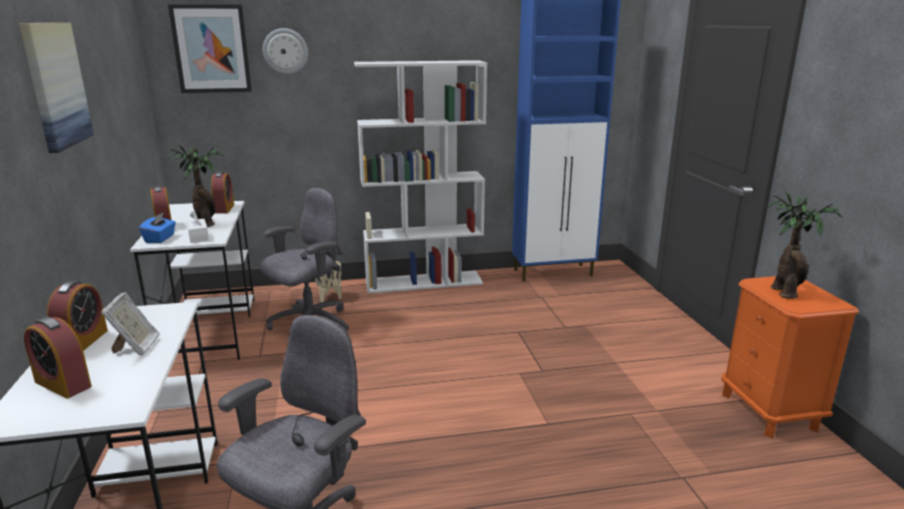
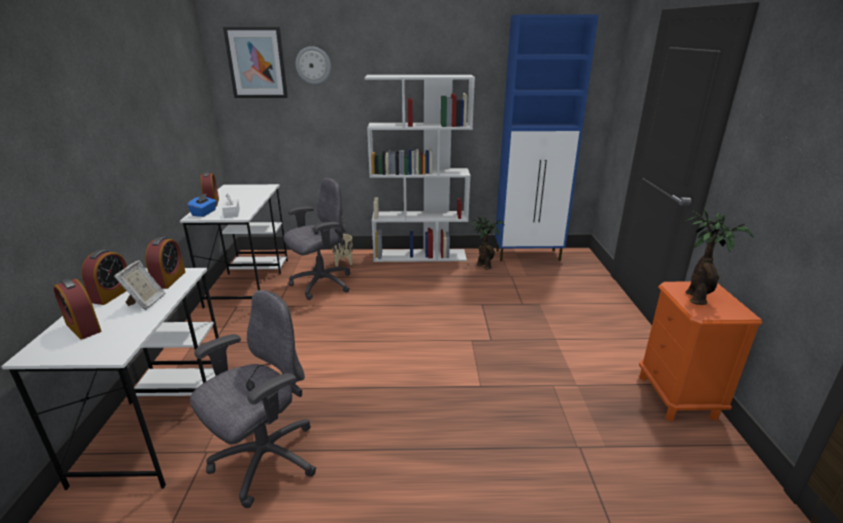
camera: 10 degrees right, 5 degrees up
picture [19,23,94,153] -> none
potted plant [168,144,224,227] -> potted plant moved to [472,216,505,270]
alarm clock [211,172,234,214] -> alarm clock moved to [145,237,185,289]

